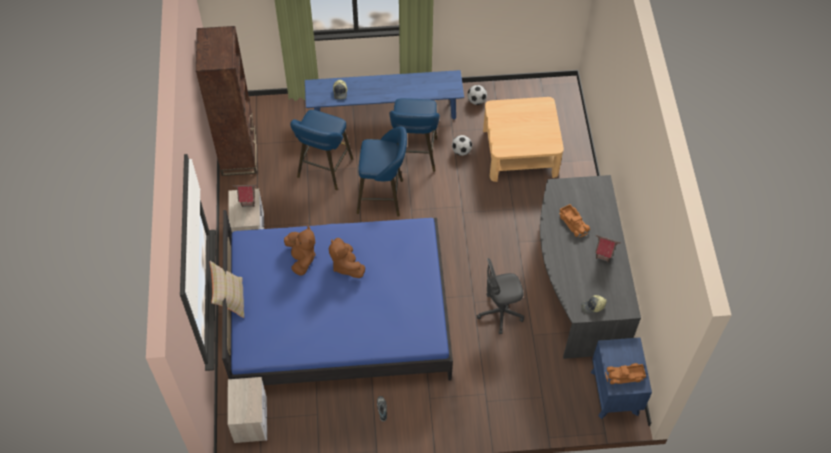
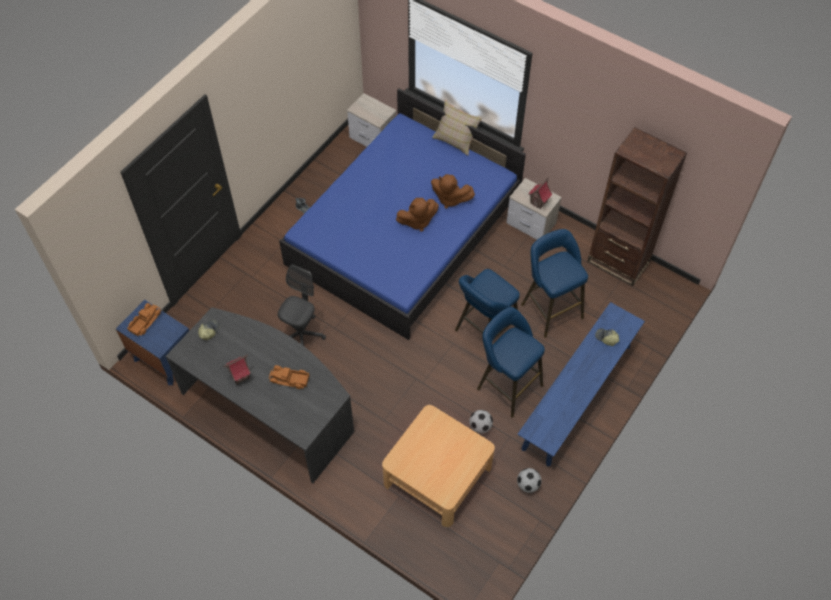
camera: 130 degrees right, 0 degrees up
brown plush toy [329,238,365,278] -> brown plush toy turned 150 degrees clockwise [396,198,439,232]

